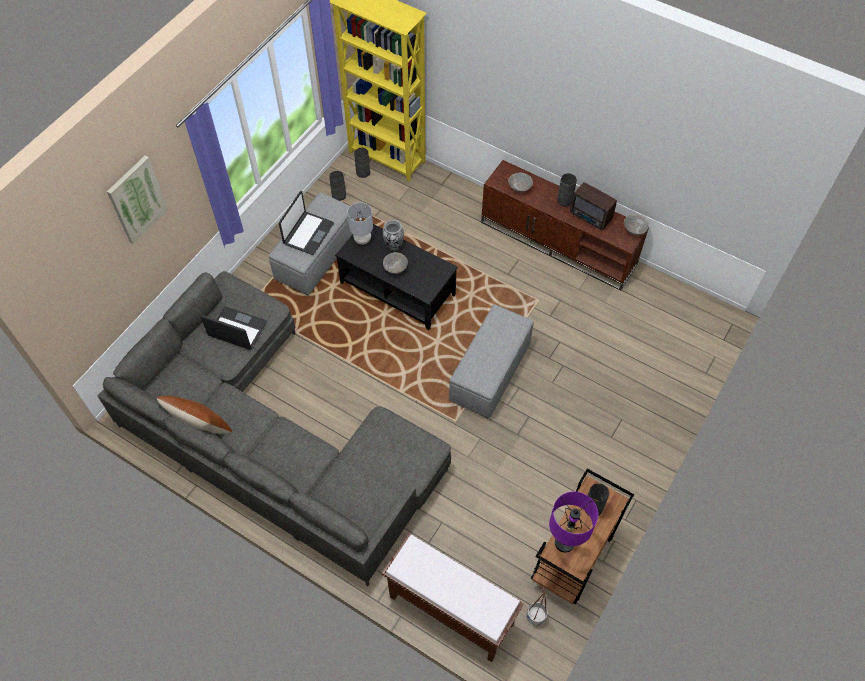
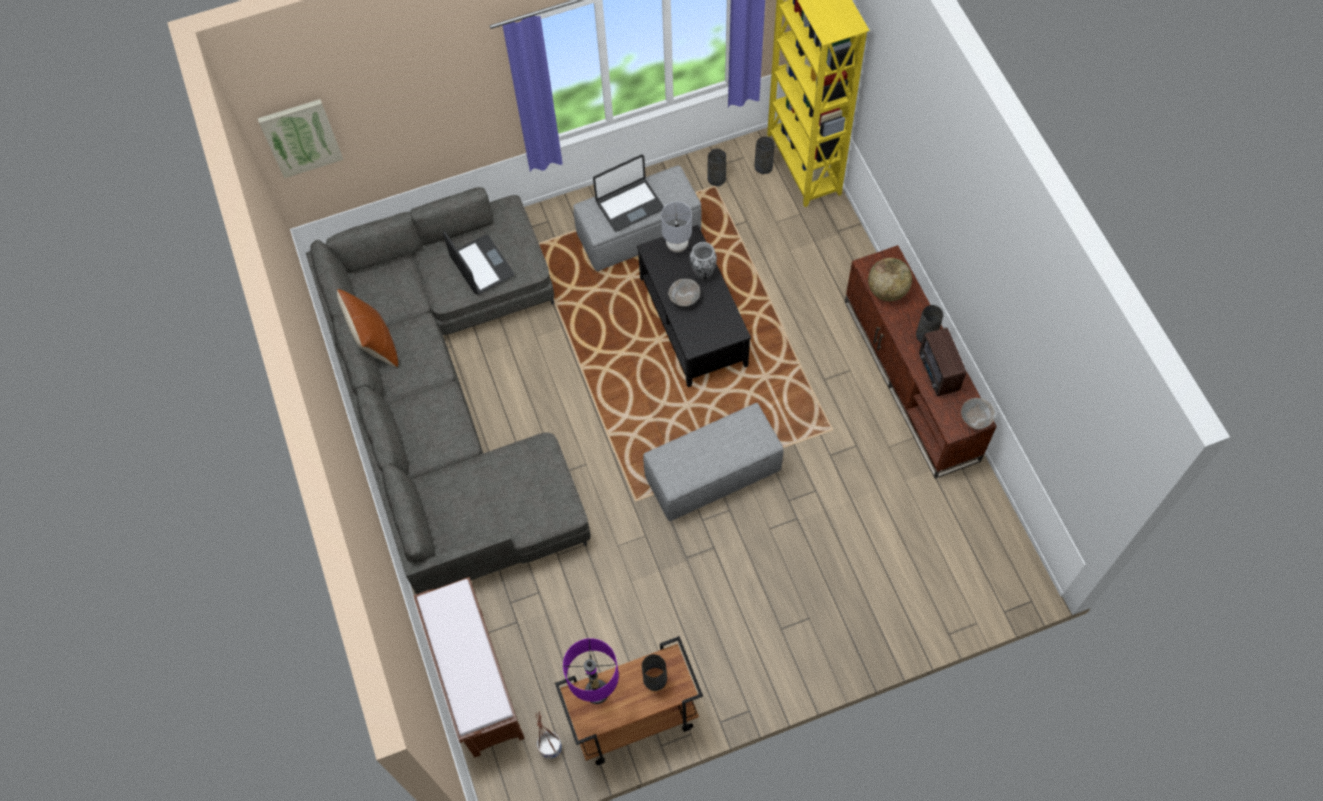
camera: 40 degrees right, 5 degrees up
picture [107,155,168,244] -> picture moved to [258,99,344,178]
grey bowl [508,173,533,193] -> globe [868,258,912,301]

